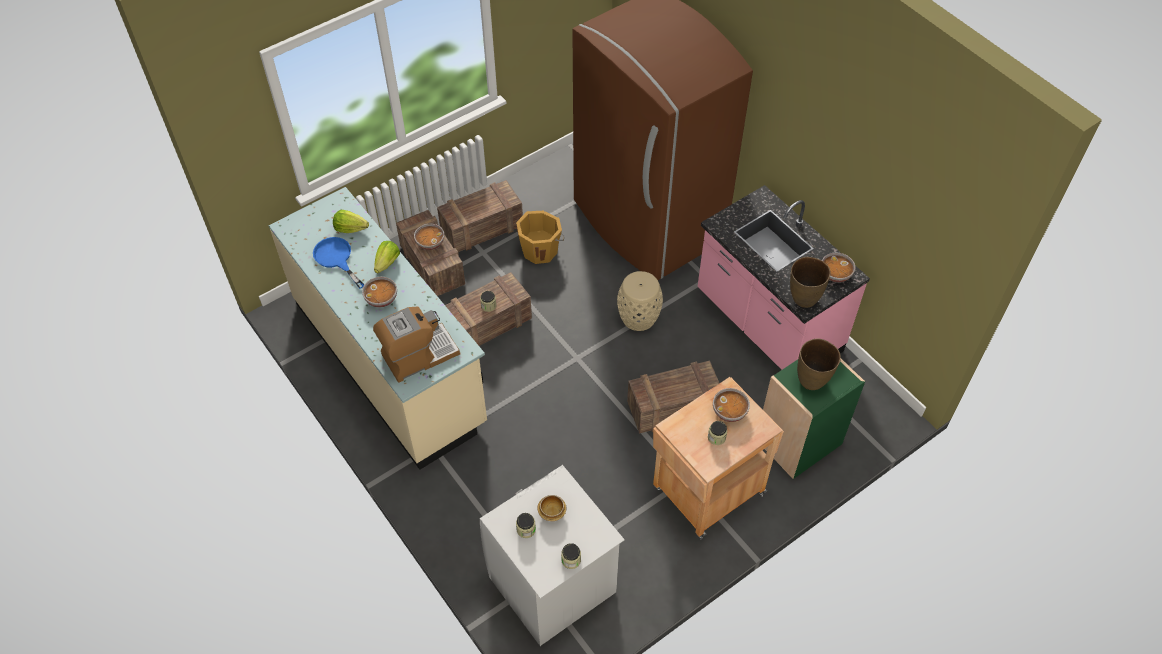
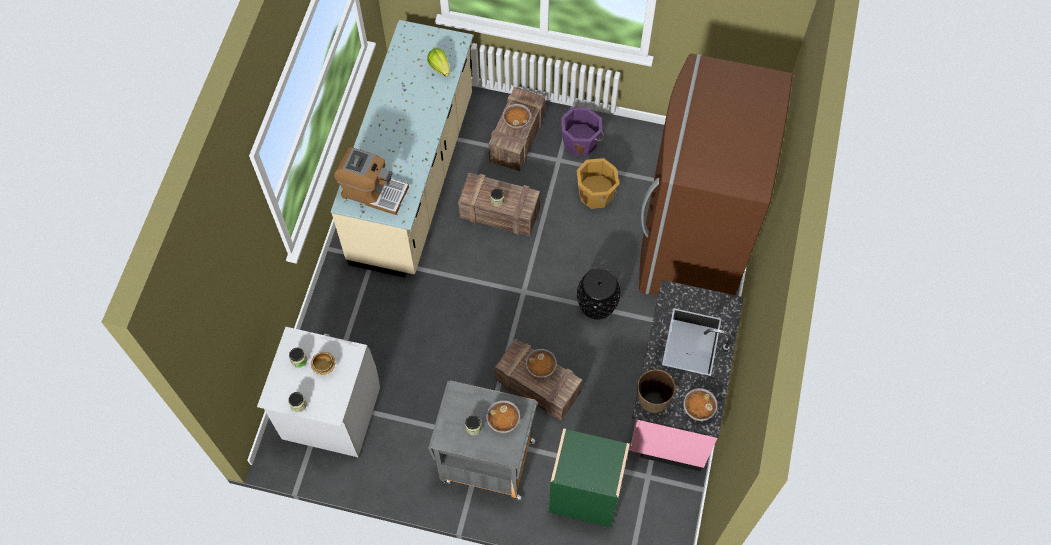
camera: 50 degrees right, 10 degrees up
blue frying pan [313,237,364,289] -> none
bowl [362,277,397,307] -> bowl moved to [526,349,557,379]
lettuce [374,241,400,273] -> none
crate [437,180,523,252] -> purple bucket [561,107,604,156]
beige stool [617,271,663,331] -> black stool [577,268,620,320]
brown cart [653,377,784,540] -> grey cart [428,380,537,501]
brown vase [797,339,841,390] -> none

